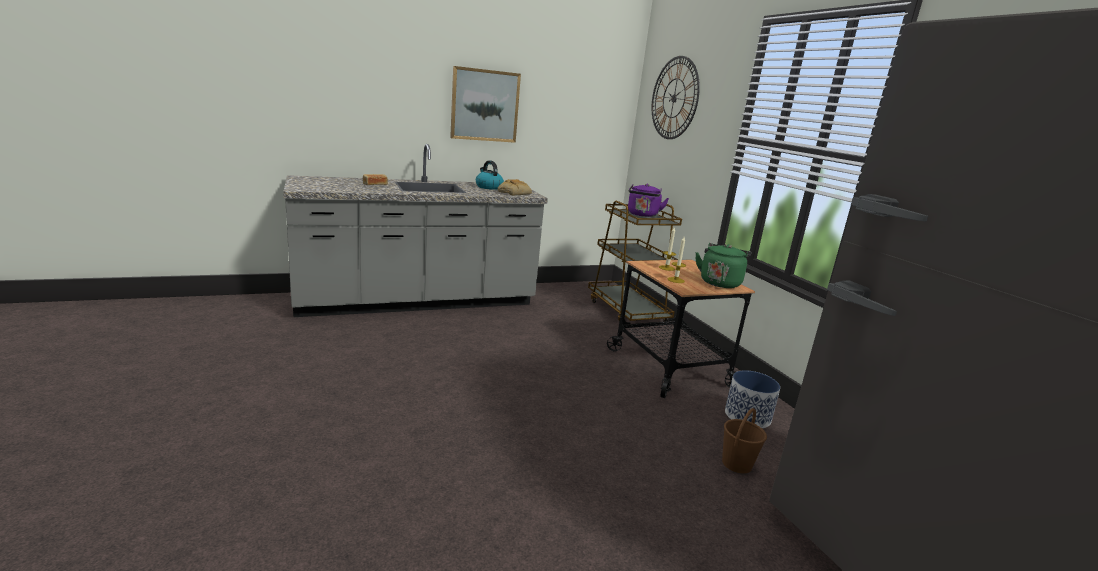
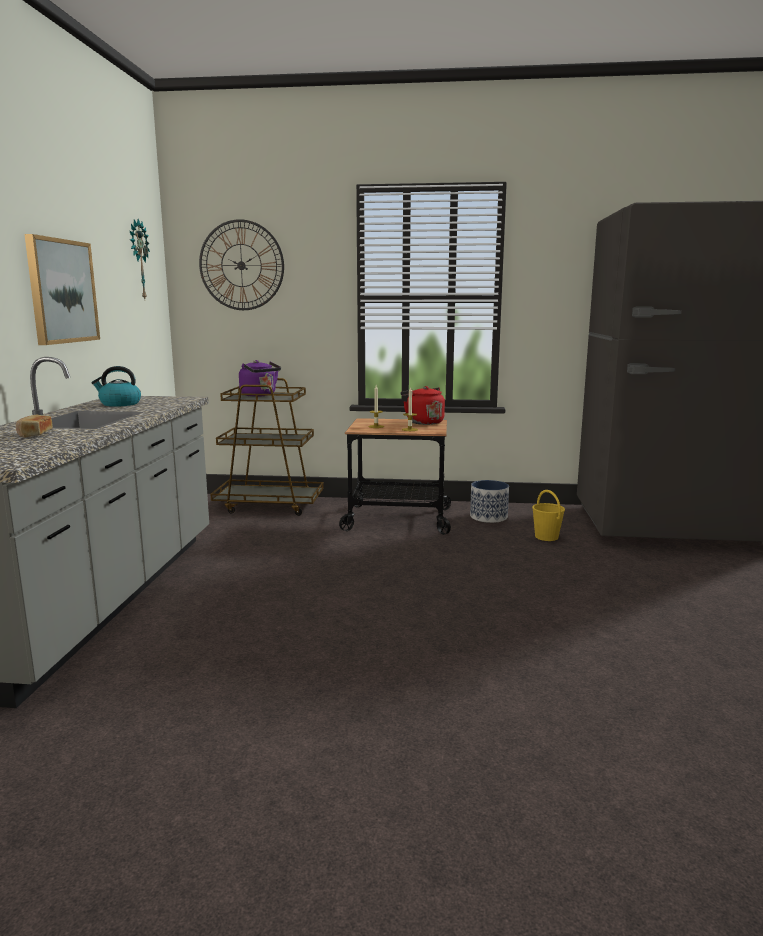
camera: 60 degrees left, 5 degrees down
bread [498,179,532,196] -> none
green kettle [695,243,751,288] -> red kettle [400,386,445,425]
brown bucket [722,408,767,473] -> yellow bucket [532,490,565,541]
none -> wall clock [130,219,150,299]

